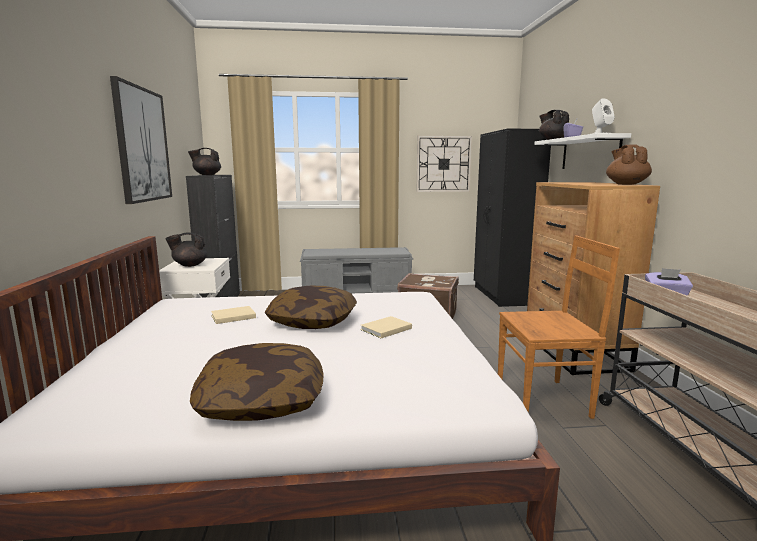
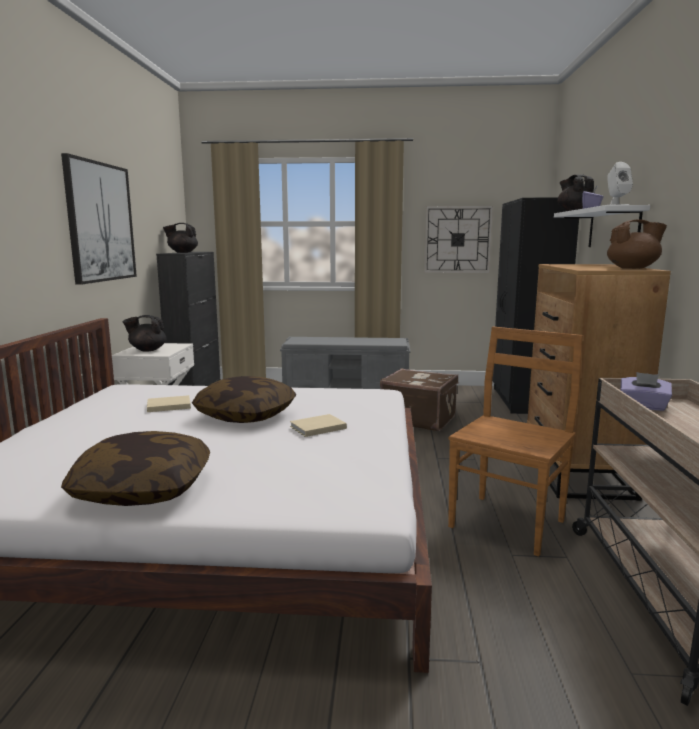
camera: 10 degrees right, 0 degrees up
brown chair [498,235,620,419] -> brown chair turned 60 degrees counterclockwise [448,327,583,557]
brown teapot [606,144,652,185] -> brown teapot turned 75 degrees clockwise [607,220,667,269]

